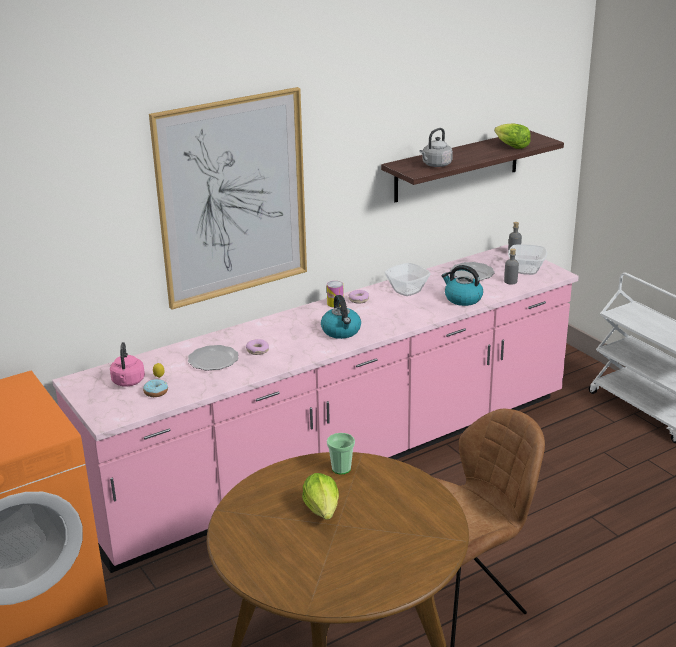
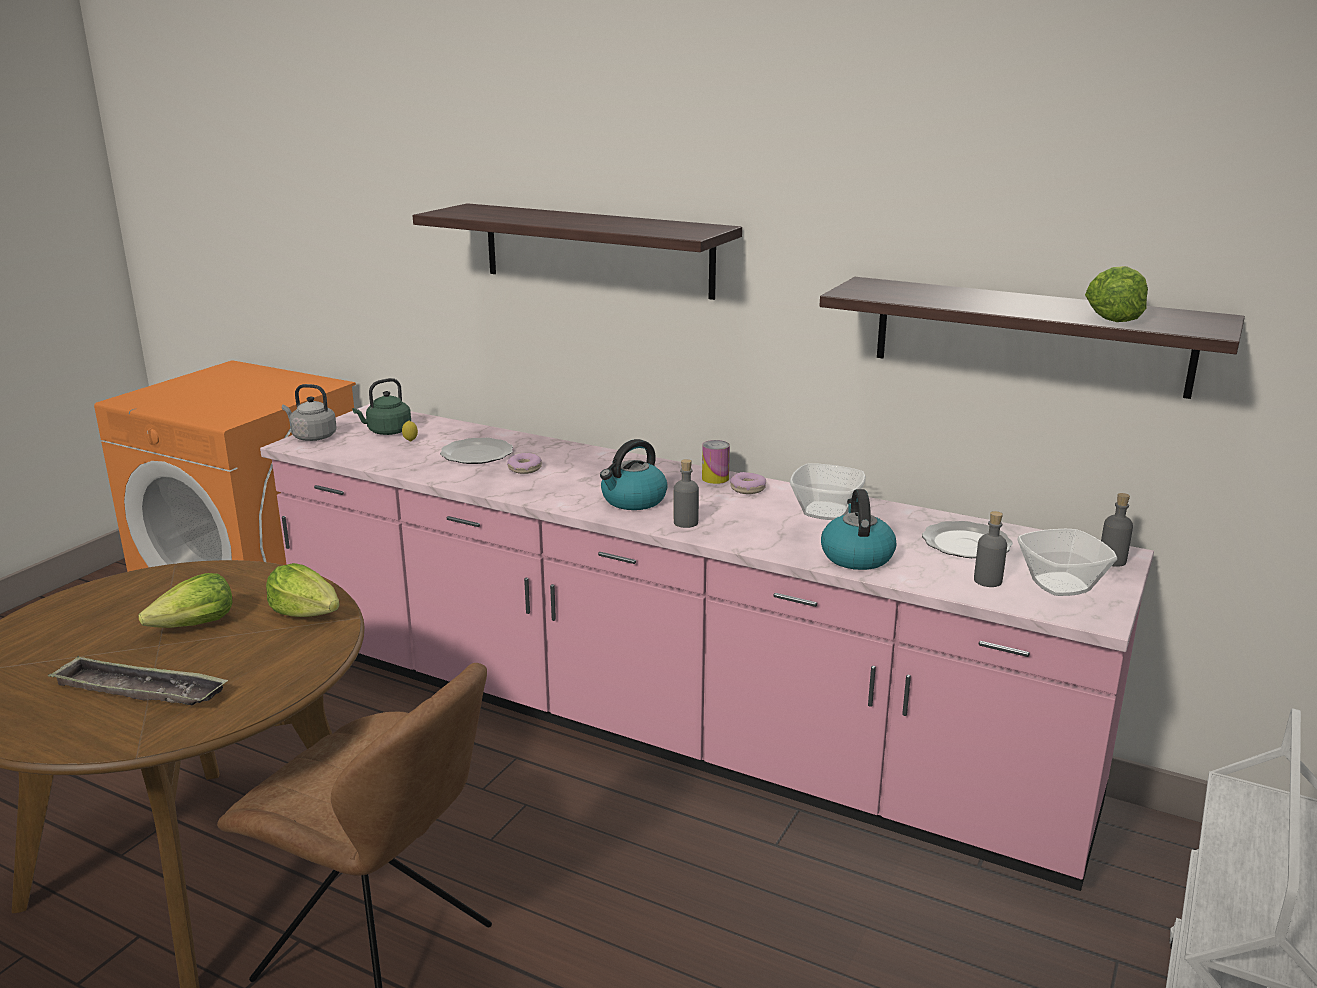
camera: 60 degrees right, 5 degrees down
pink kettle [110,342,145,387] -> green kettle [353,378,411,435]
donut [143,379,168,397] -> none
picture [149,87,307,310] -> shelf [413,203,742,300]
cup [327,433,355,475] -> lettuce [266,563,340,617]
grey kettle [420,128,453,167] -> grey kettle moved to [282,384,337,441]
none -> tray [48,656,228,705]
none -> grey bottle [674,459,699,528]

